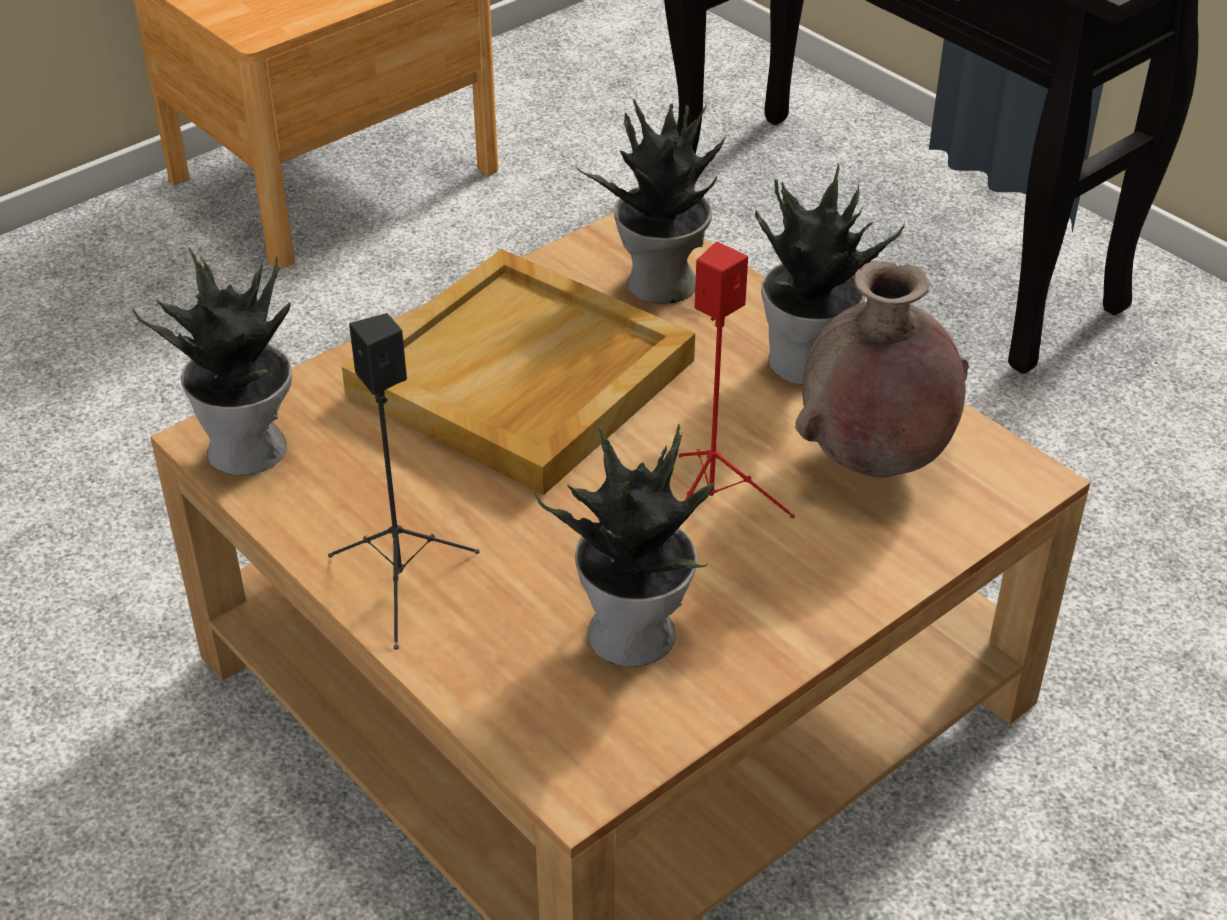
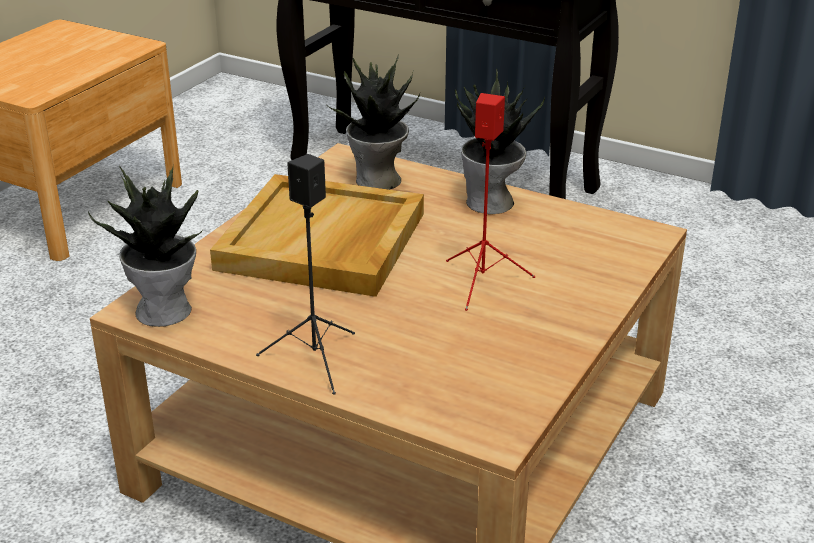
camera: 20 degrees left, 10 degrees down
potted plant [535,423,715,667] -> none
brown vase [795,260,969,478] -> none

